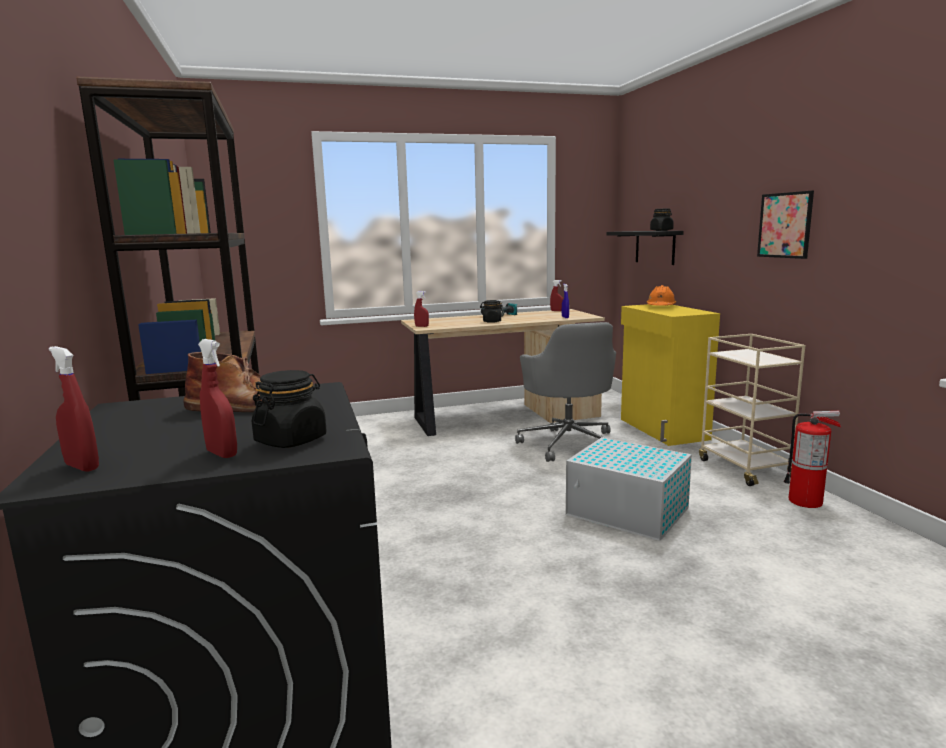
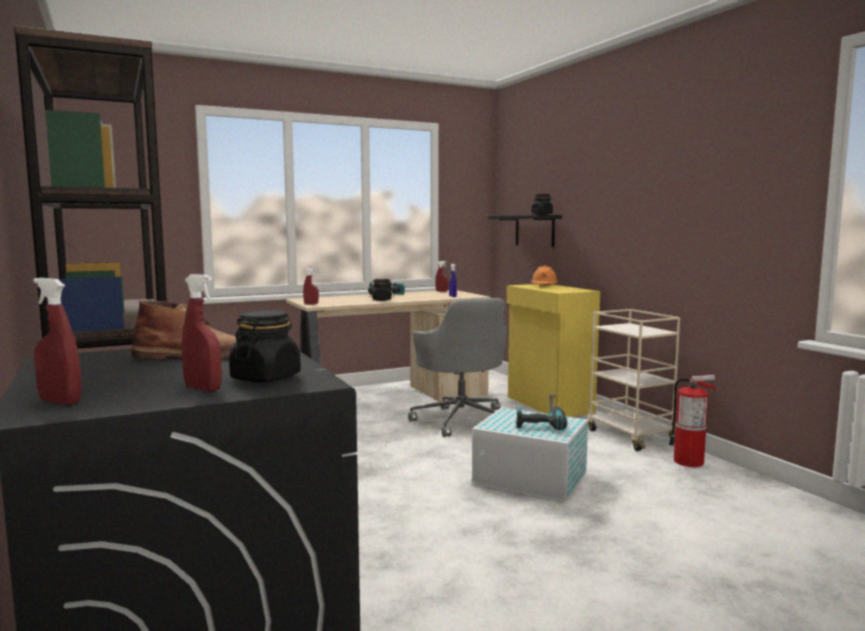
camera: 10 degrees left, 5 degrees down
picture [757,191,814,259] -> none
none -> power drill [515,406,567,430]

